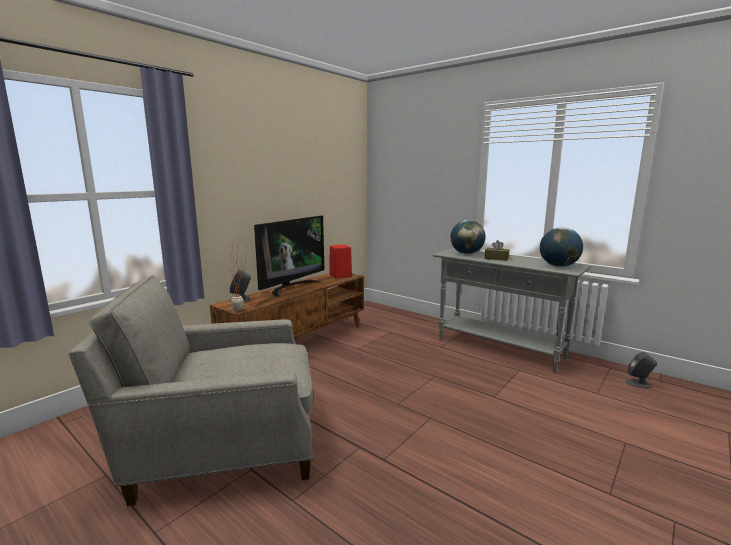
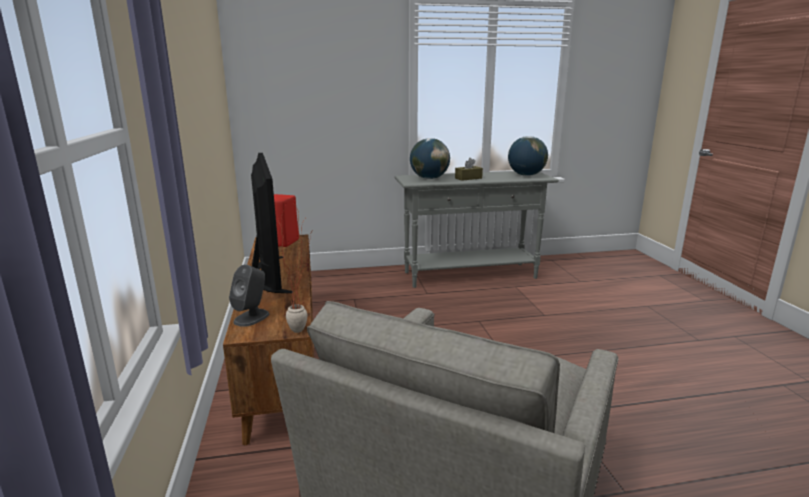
camera: 50 degrees left, 5 degrees up
grey speaker [626,352,657,388] -> none

